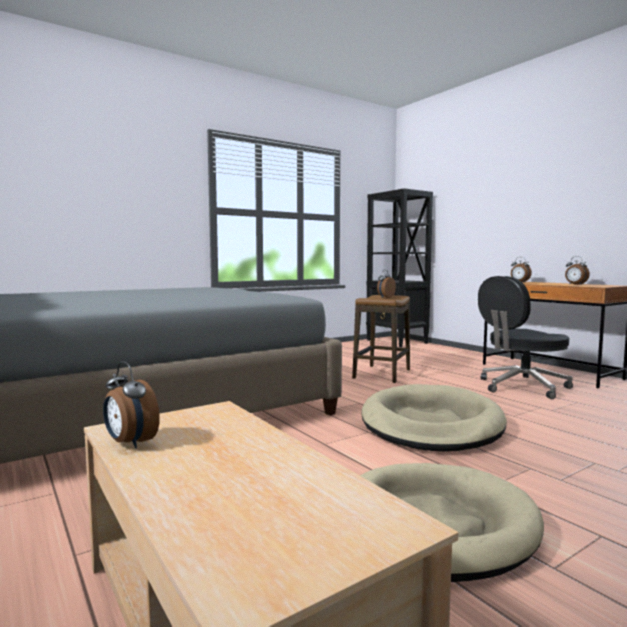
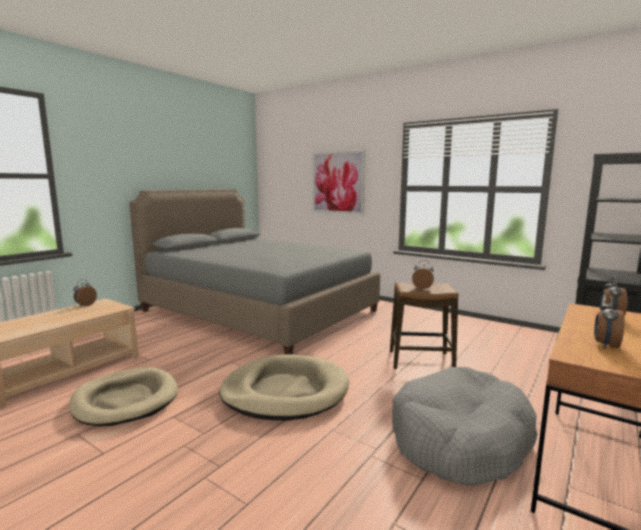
camera: 70 degrees right, 5 degrees up
black office chair [478,276,573,399] -> grey dog bed [392,367,538,485]
none -> picture [312,150,365,215]

